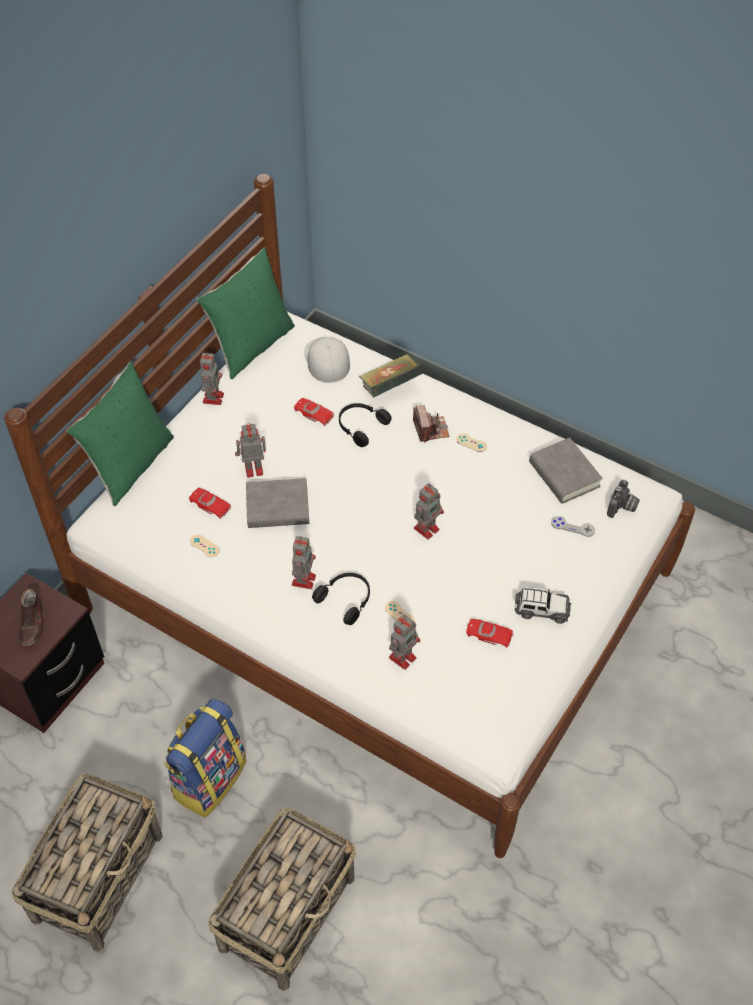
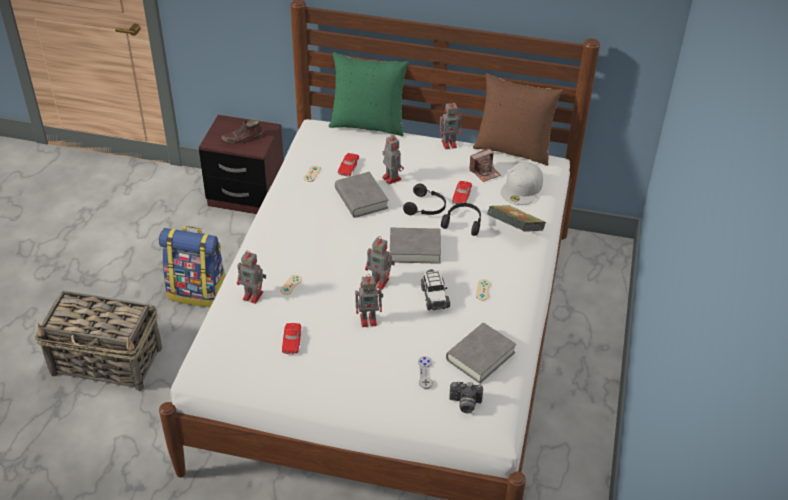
camera: 70 degrees right, 10 degrees down
basket [11,773,163,952] -> none
green pillow [197,247,295,379] -> brown pillow [473,73,563,166]
toy robot [292,536,316,589] -> toy robot moved to [355,274,383,327]
white cap [304,337,350,383] -> white cap turned 150 degrees clockwise [501,162,543,205]
black headphones [312,573,370,625] -> black headphones moved to [403,184,446,215]
camera [413,405,449,443] -> camera moved to [469,148,501,182]
toy car [515,587,571,624] -> toy car moved to [421,269,450,310]
none -> grey book [390,228,441,264]

